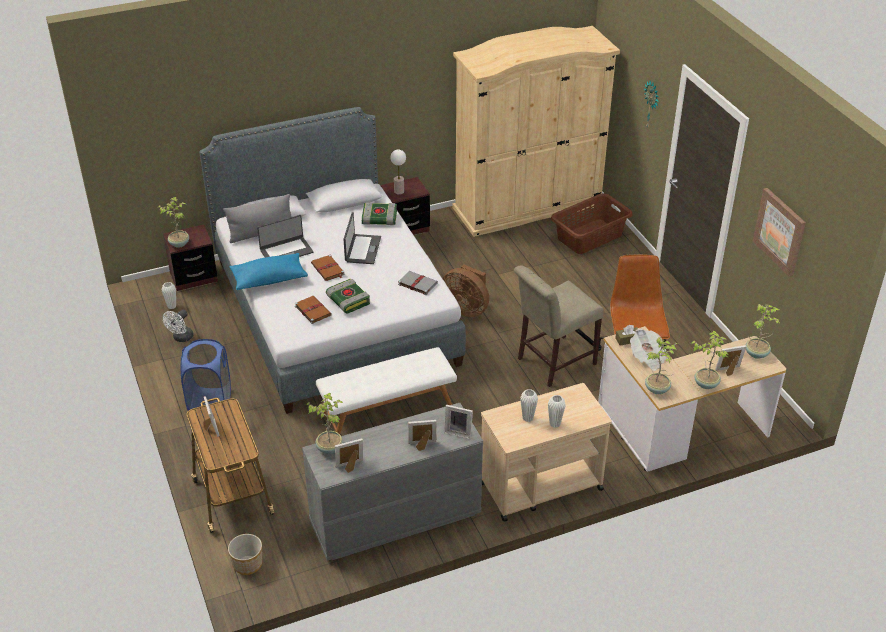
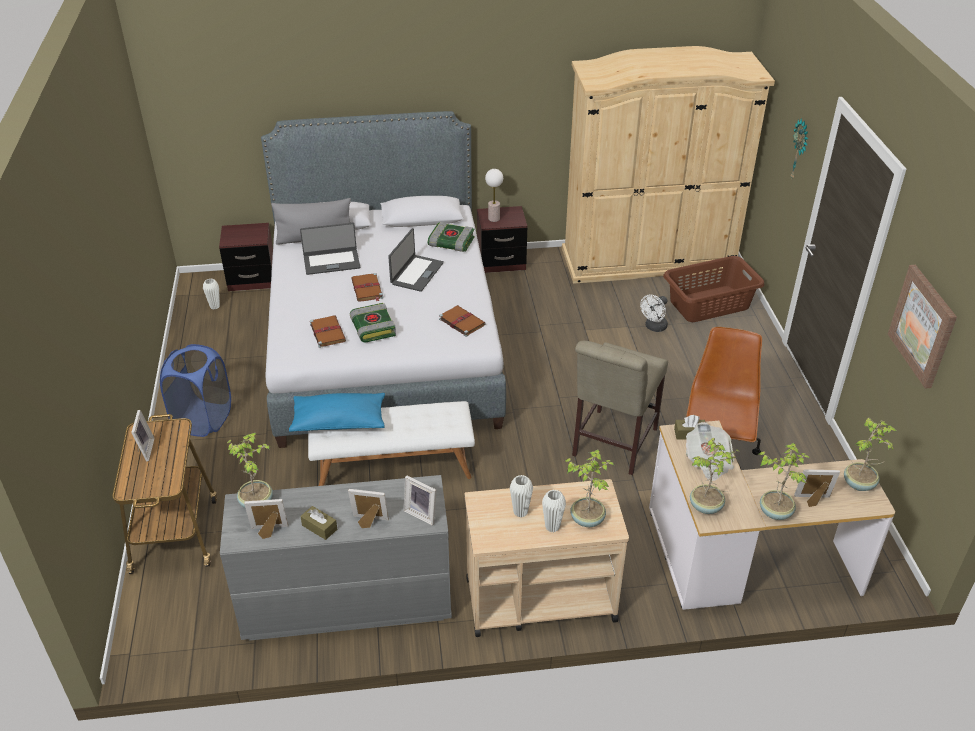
camera: 15 degrees right, 0 degrees up
potted plant [158,197,189,248] -> potted plant moved to [565,450,614,527]
white fan [163,310,193,342] -> white fan moved to [640,294,668,332]
planter [228,534,262,575] -> none
blue pillow [230,253,308,290] -> blue pillow moved to [289,393,385,432]
grey book [398,271,438,295] -> brown book [439,305,486,337]
brown fan [443,265,489,317] -> none
beige chair [514,265,604,387] -> beige chair turned 45 degrees counterclockwise [572,341,668,475]
none -> brown tissue box [300,506,337,540]

